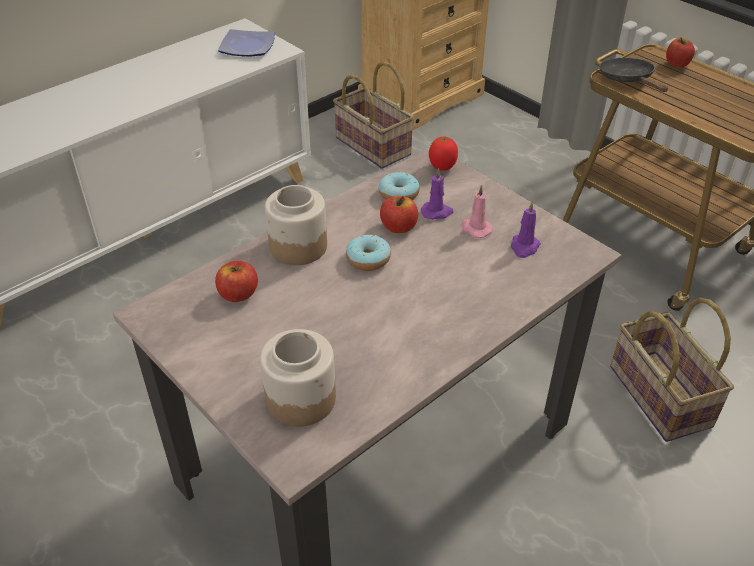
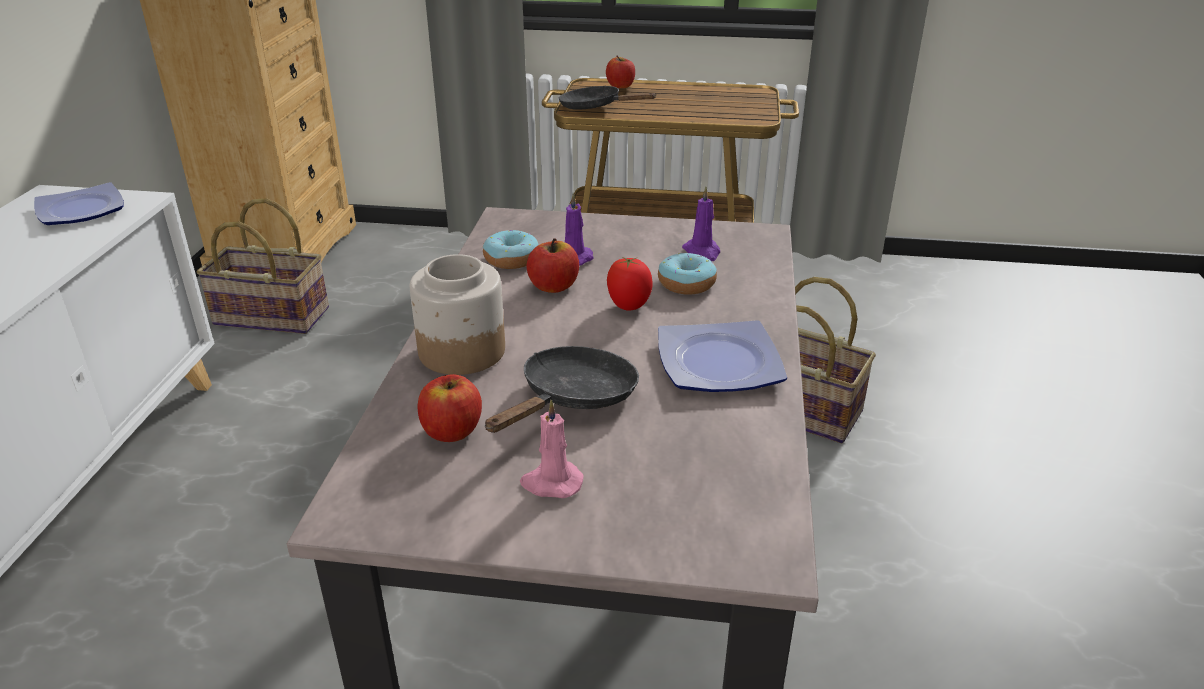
camera: 40 degrees left, 10 degrees down
jar [260,329,336,427] -> none
donut [346,235,391,271] -> donut moved to [658,253,717,295]
tomato [429,136,458,171] -> tomato moved to [607,257,653,311]
pink candle [461,185,493,238] -> pink candle moved to [520,400,583,498]
none -> black frying pan [484,346,639,433]
none -> plate [658,320,787,392]

